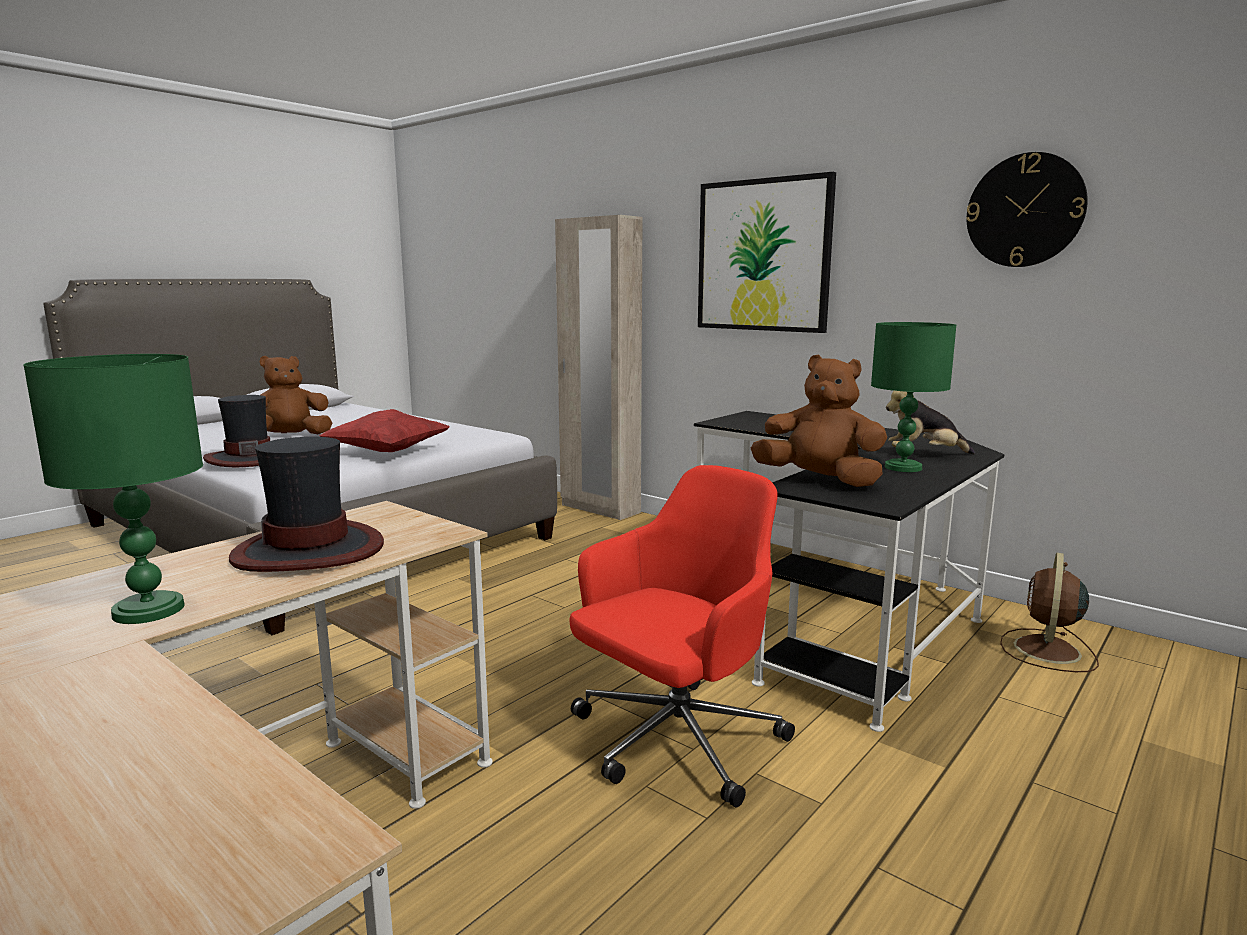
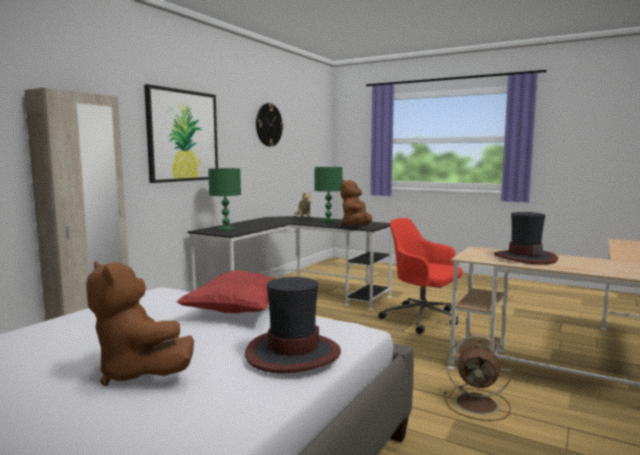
camera: 100 degrees left, 5 degrees down
green table lamp [23,354,203,624] -> green table lamp moved to [208,168,241,231]
brown fan [1000,553,1099,672] -> brown fan moved to [444,336,512,421]

